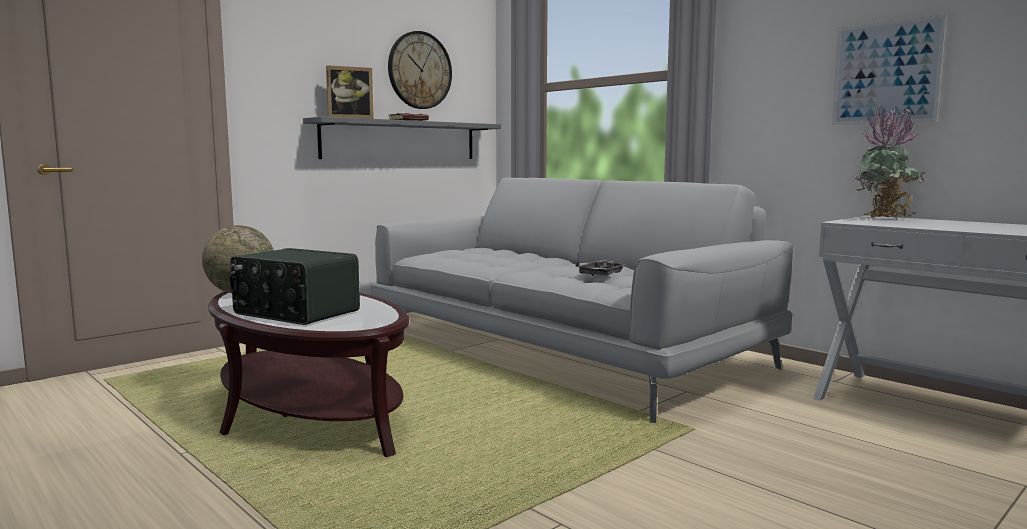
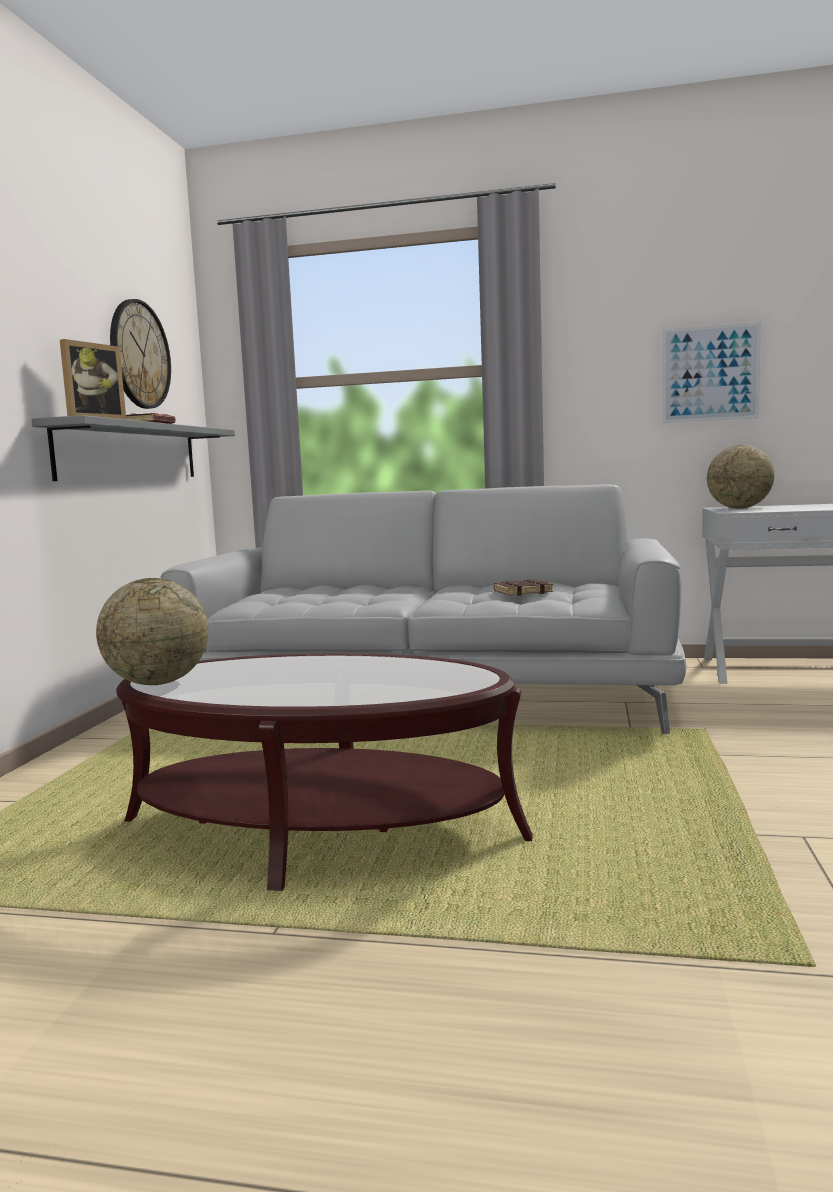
camera: 35 degrees left, 0 degrees up
radio [230,248,360,325] -> none
grey tray [575,260,626,276] -> brown book [494,579,553,596]
potted plant [852,106,924,218] -> globe [707,445,774,508]

